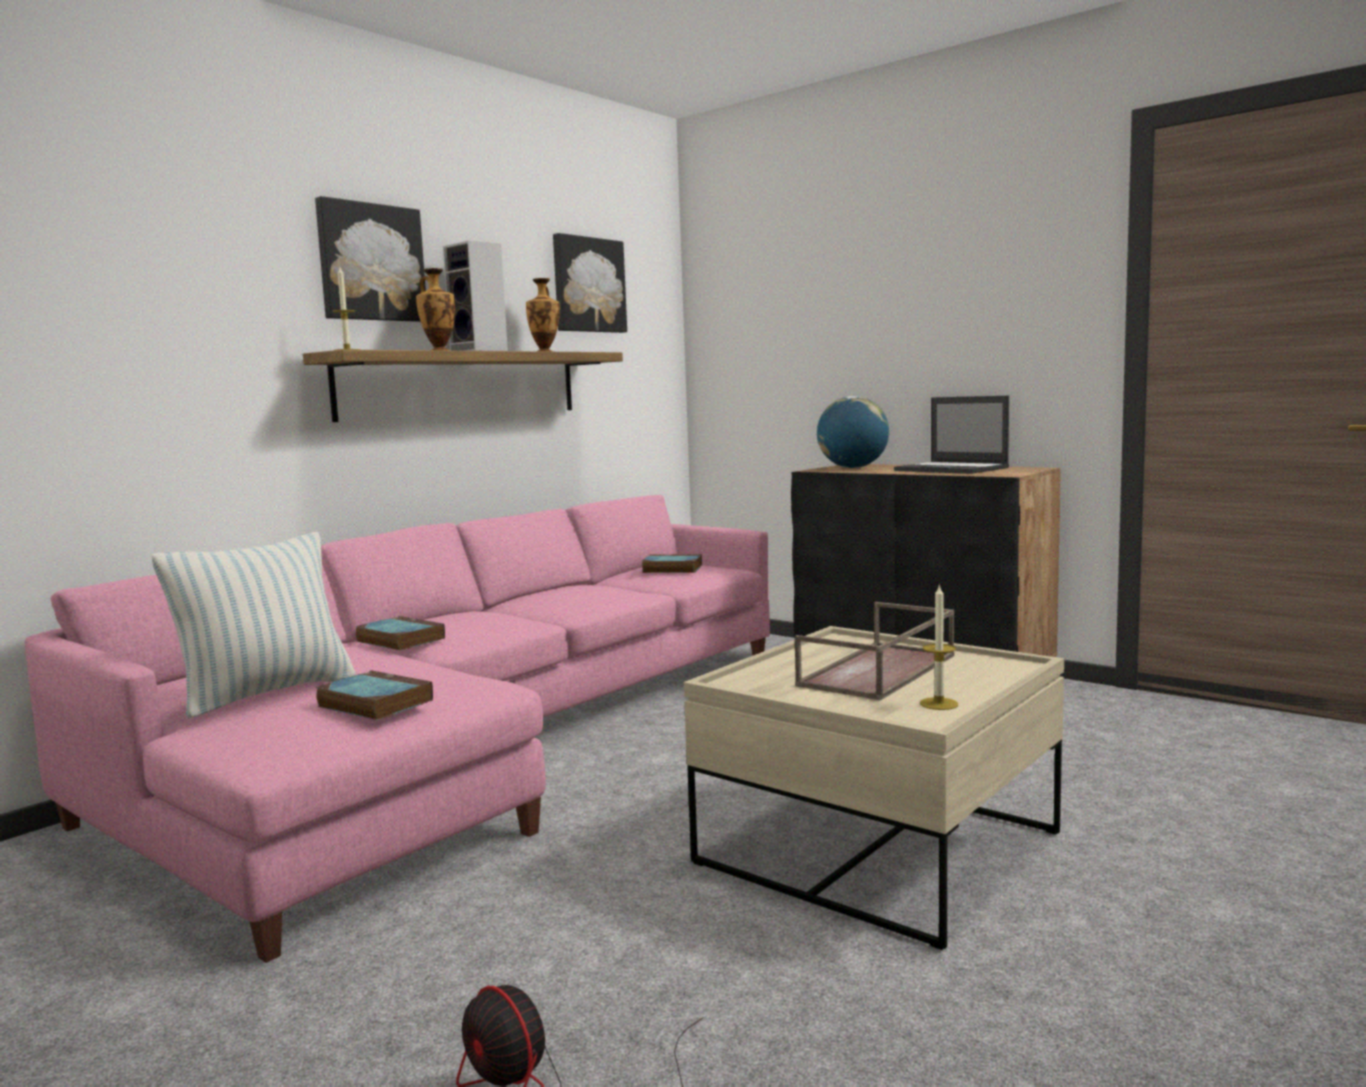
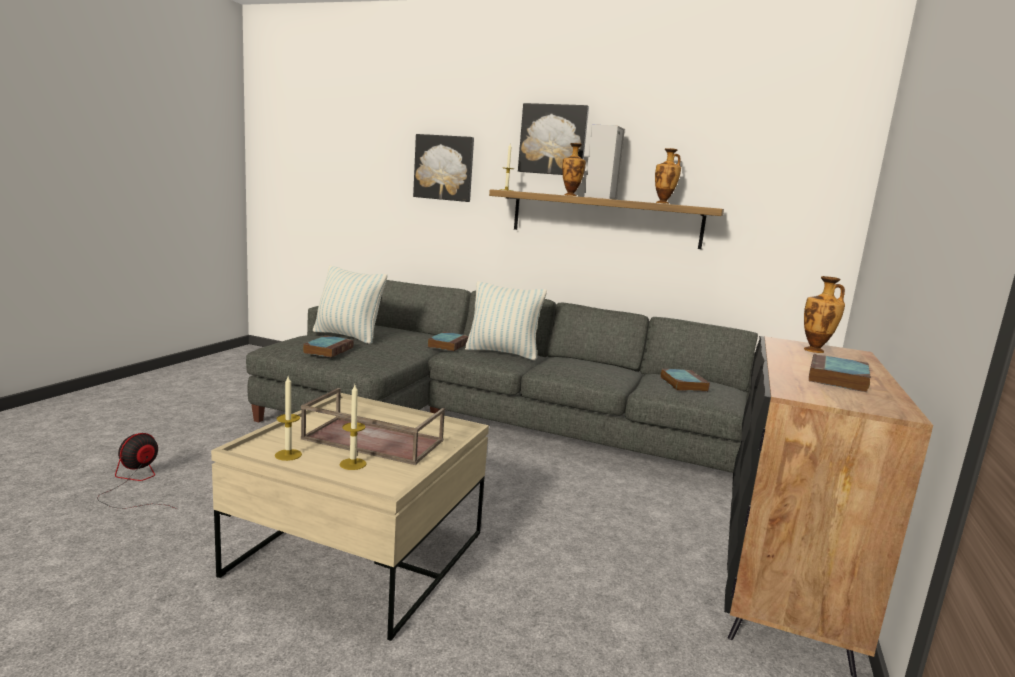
camera: 70 degrees right, 5 degrees up
pink sofa [25,495,770,963] -> grey sofa [246,280,758,473]
picture [553,233,627,333] -> picture moved to [413,134,474,202]
globe [817,396,889,468] -> vase [804,276,845,353]
laptop [894,396,1009,474] -> book [809,354,871,392]
none -> candle [340,385,367,470]
none -> pillow [465,281,547,360]

